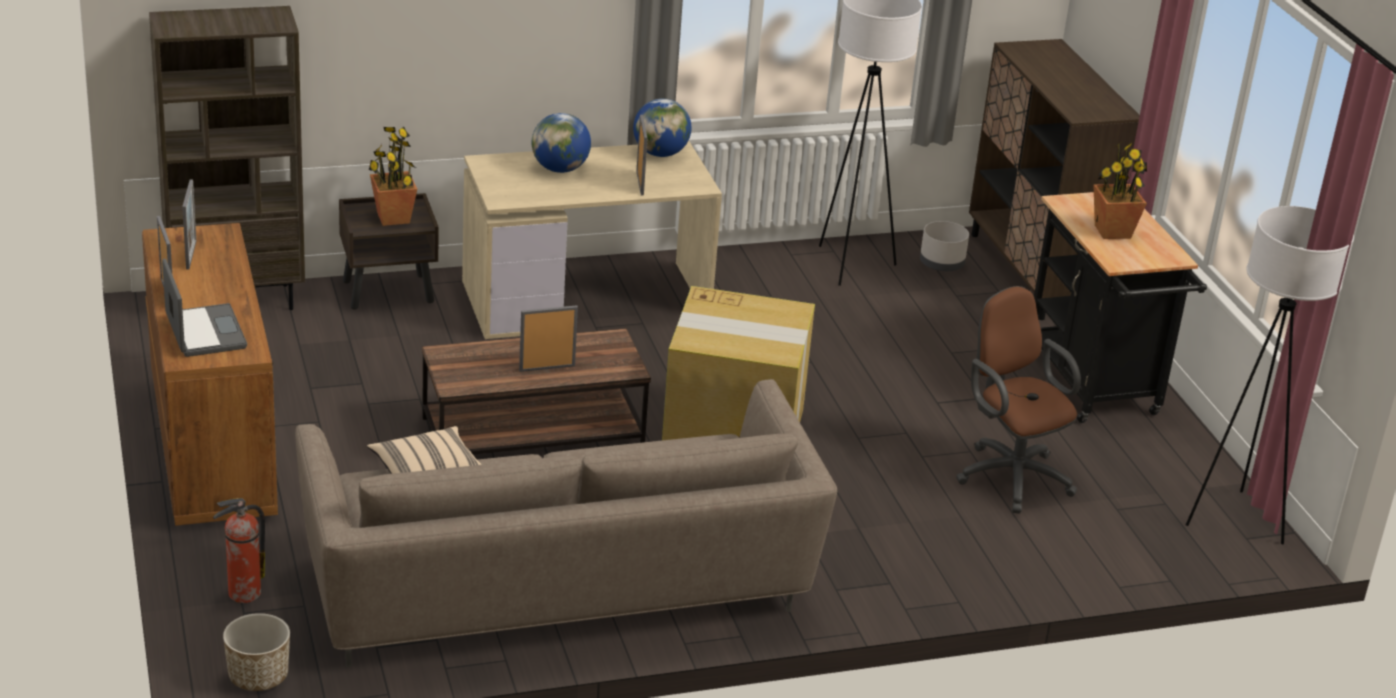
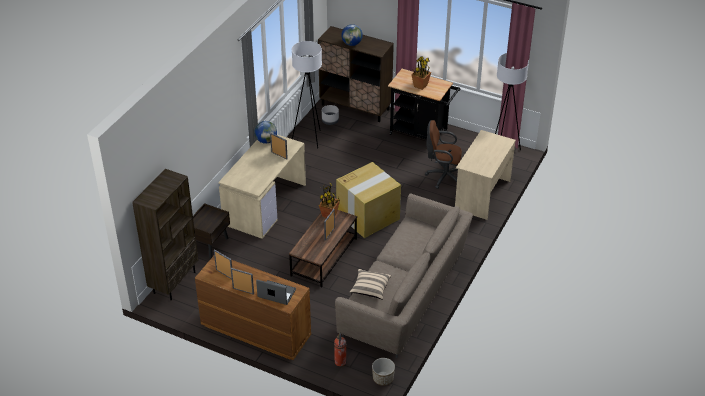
camera: 45 degrees left, 10 degrees up
potted plant [369,127,417,226] -> potted plant moved to [319,182,340,218]
globe [532,113,591,173] -> globe moved to [341,24,363,46]
none -> beige desk [455,130,516,220]

